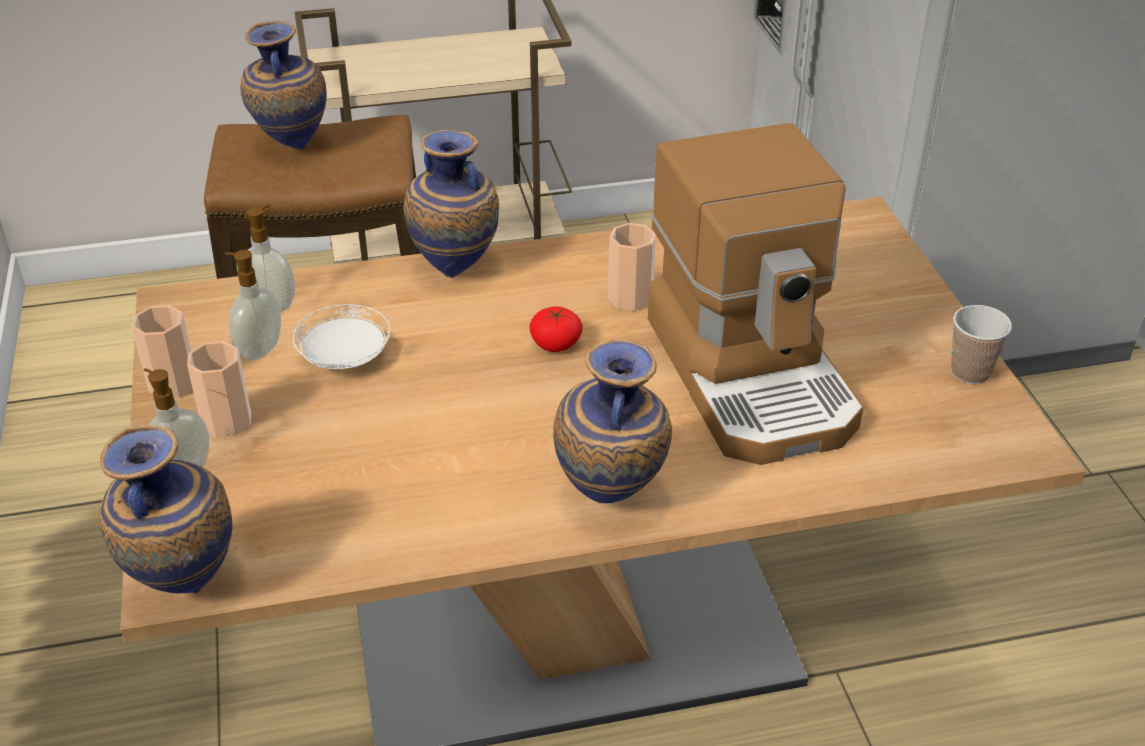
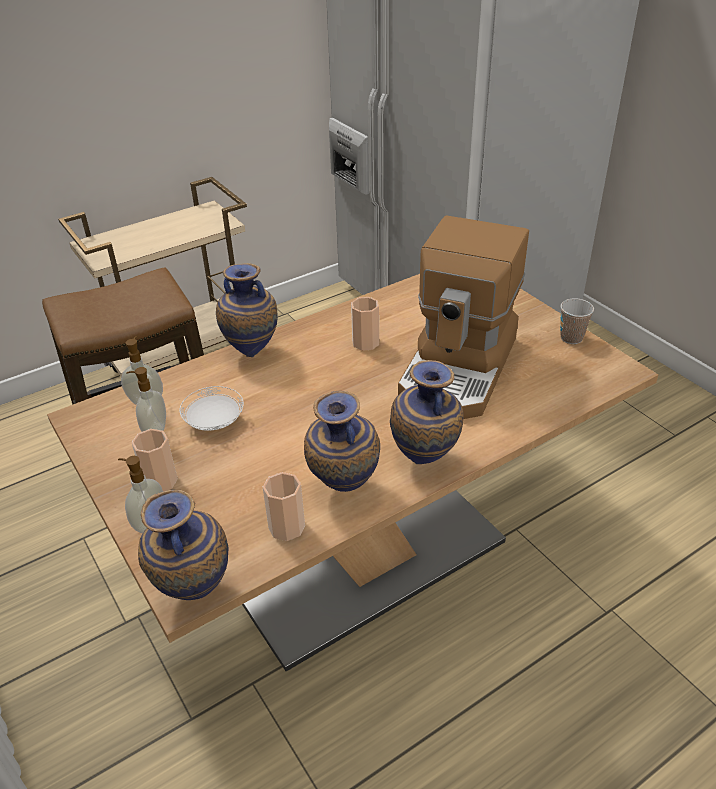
camera: 20 degrees left, 0 degrees up
cup [132,305,193,398] -> cup moved to [263,472,305,541]
vase [240,21,327,150] -> vase moved to [304,390,380,492]
tomato [530,306,583,352] -> none
coffee machine [648,123,863,465] -> coffee machine turned 60 degrees clockwise [398,216,529,419]

